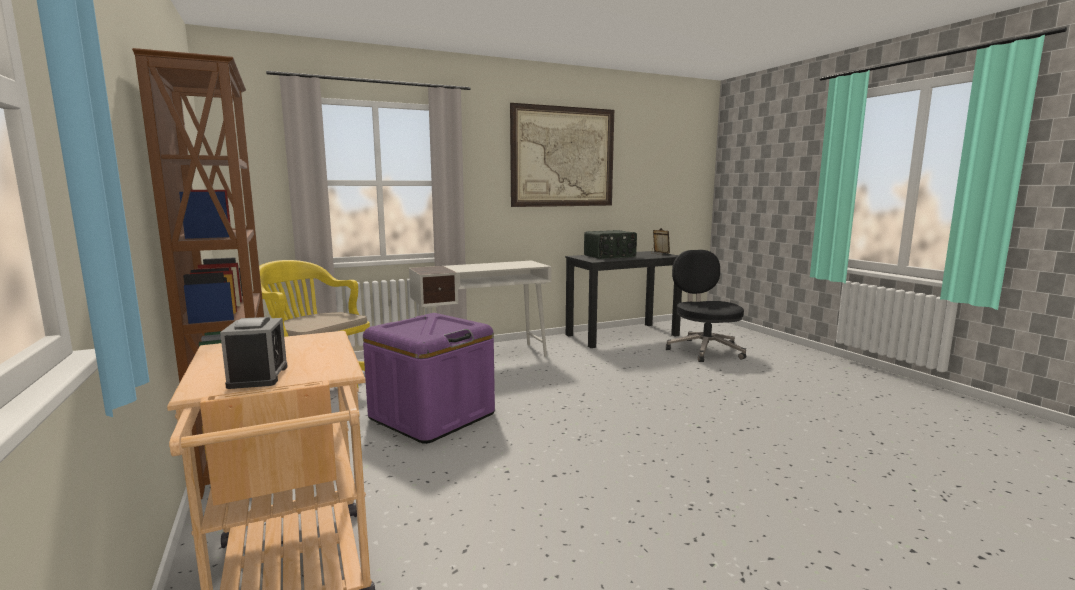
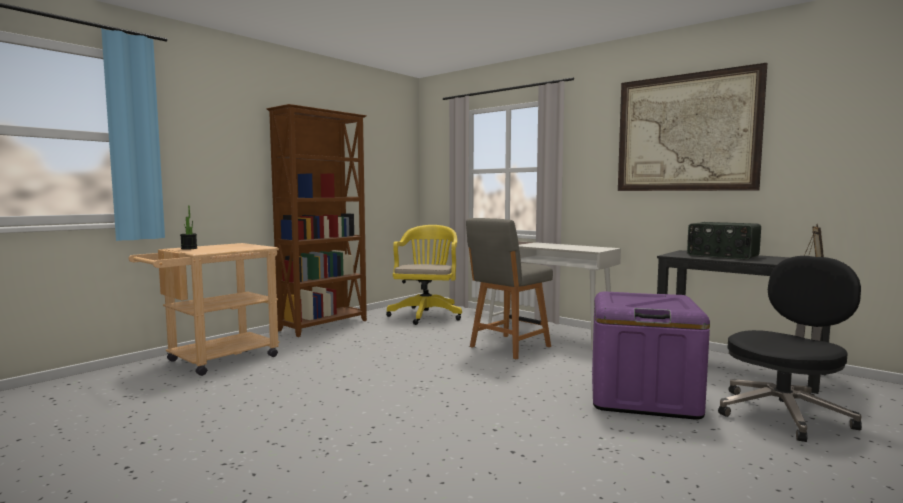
camera: 65 degrees right, 5 degrees down
alarm clock [220,317,288,389] -> potted plant [180,205,197,250]
purple storage box [363,313,495,444] -> purple storage box moved to [592,291,710,420]
none -> grey chair [466,218,553,359]

